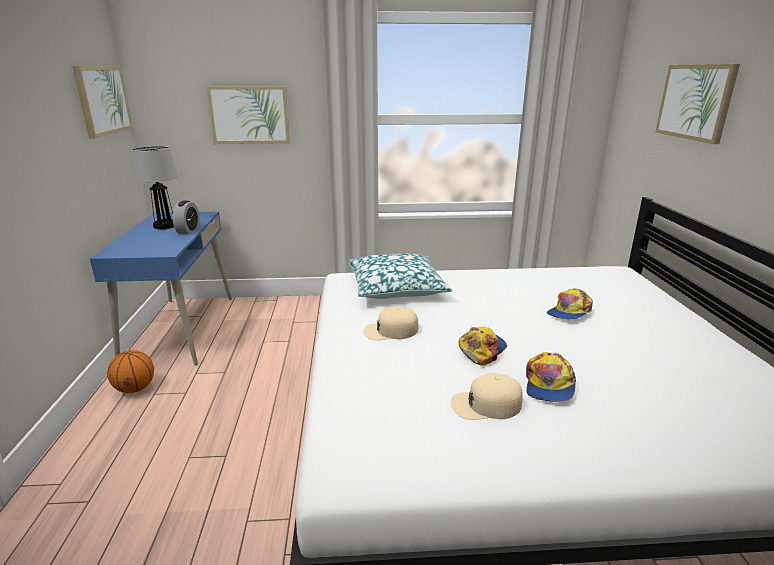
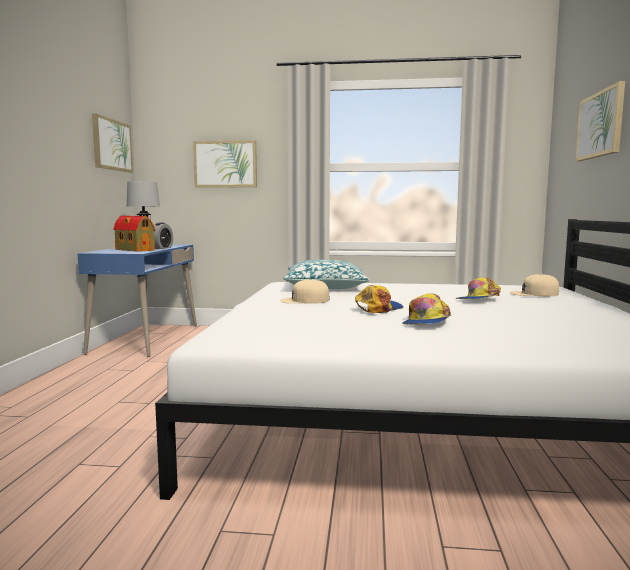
camera: 10 degrees right, 15 degrees down
basketball [107,350,154,393] -> none
beige cap [451,373,523,420] -> beige cap moved to [510,273,559,296]
none -> toy house [113,216,155,252]

